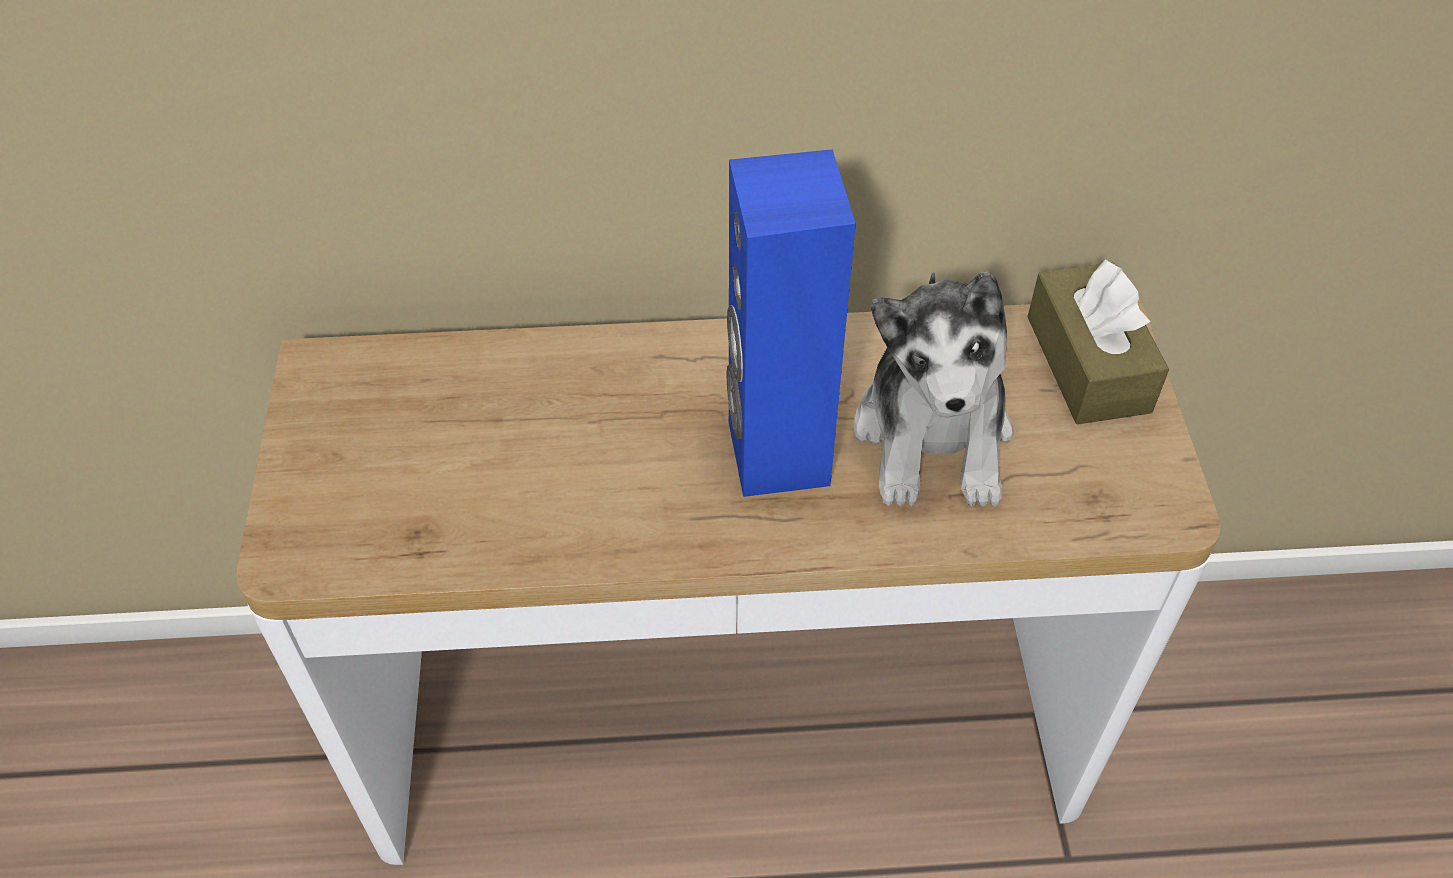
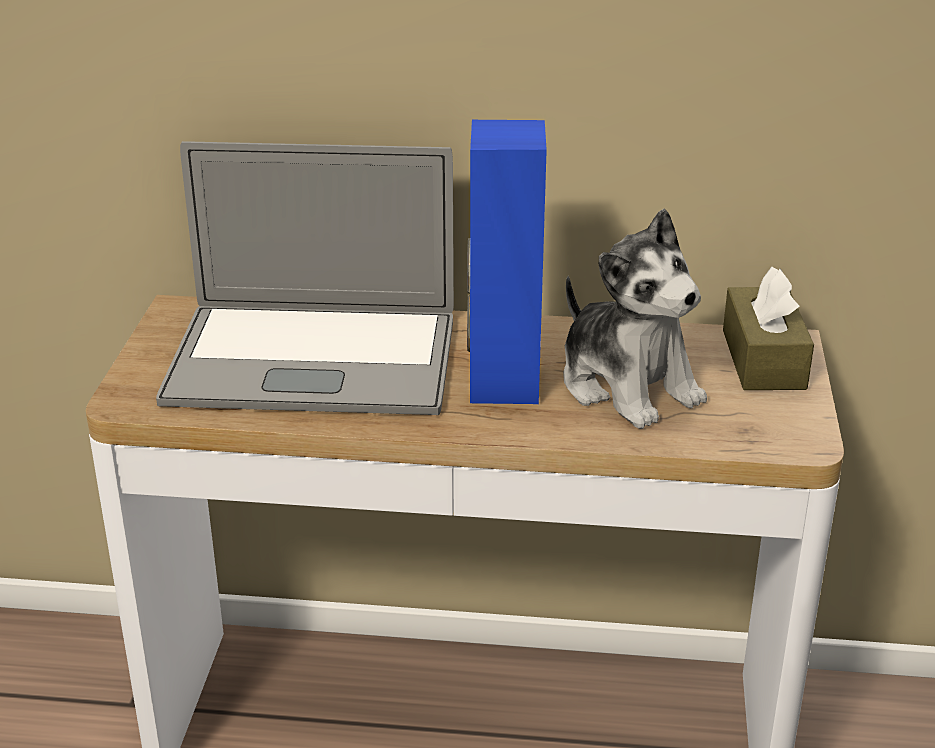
camera: 10 degrees right, 20 degrees down
plush toy [854,271,1013,507] -> plush toy turned 45 degrees counterclockwise [563,208,707,429]
none -> laptop [156,141,454,415]

